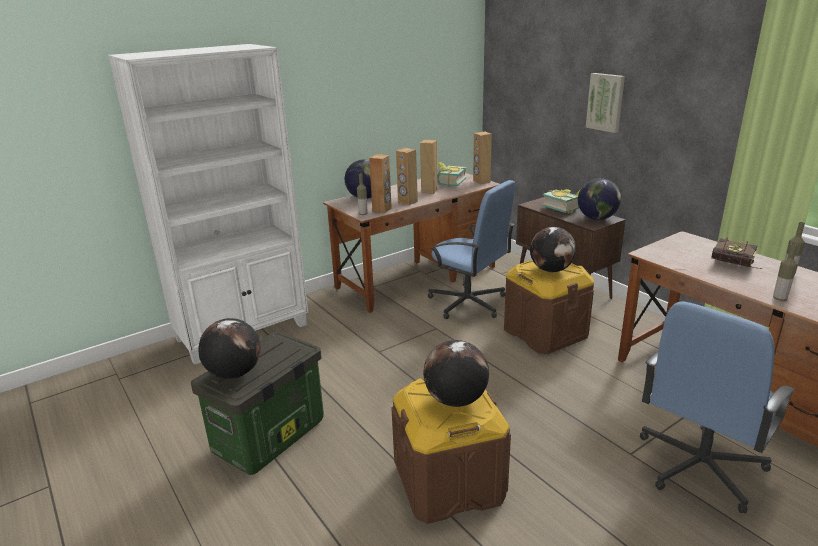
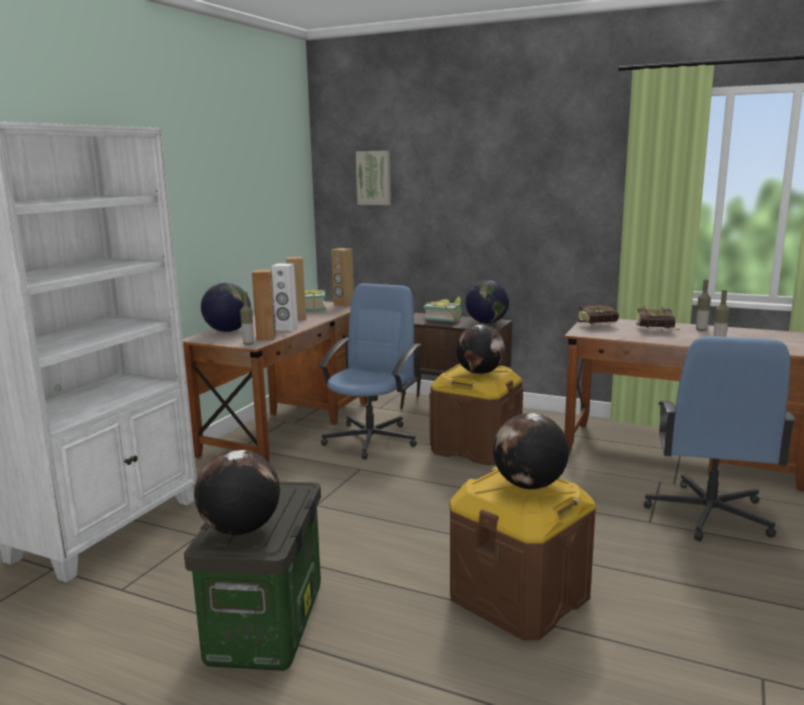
camera: 30 degrees left, 10 degrees down
brown speaker [396,148,418,205] -> white speaker [272,263,298,331]
blue office chair [428,180,515,319] -> blue office chair turned 75 degrees counterclockwise [318,283,421,460]
picture [586,73,625,133] -> picture moved to [356,151,391,205]
none -> book [578,303,619,325]

